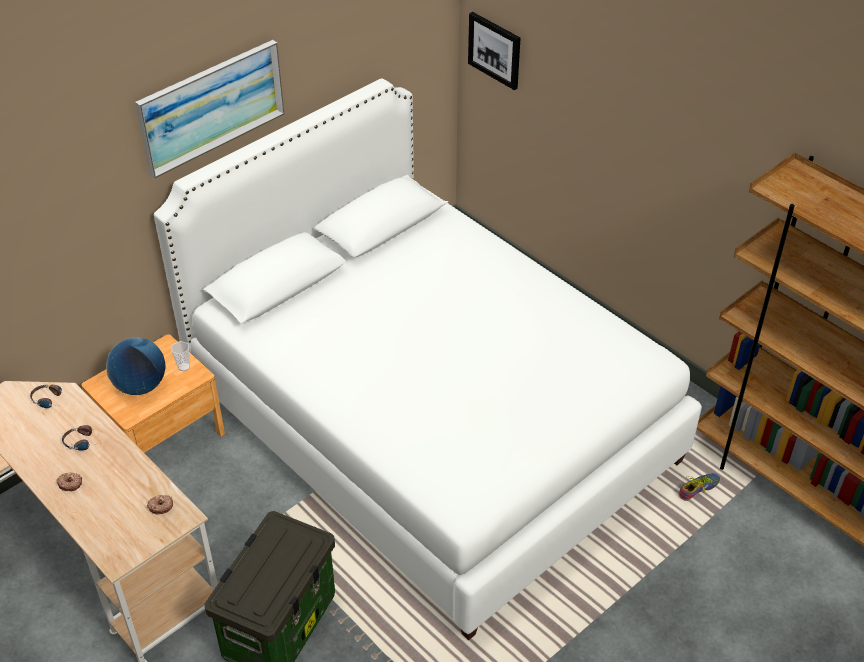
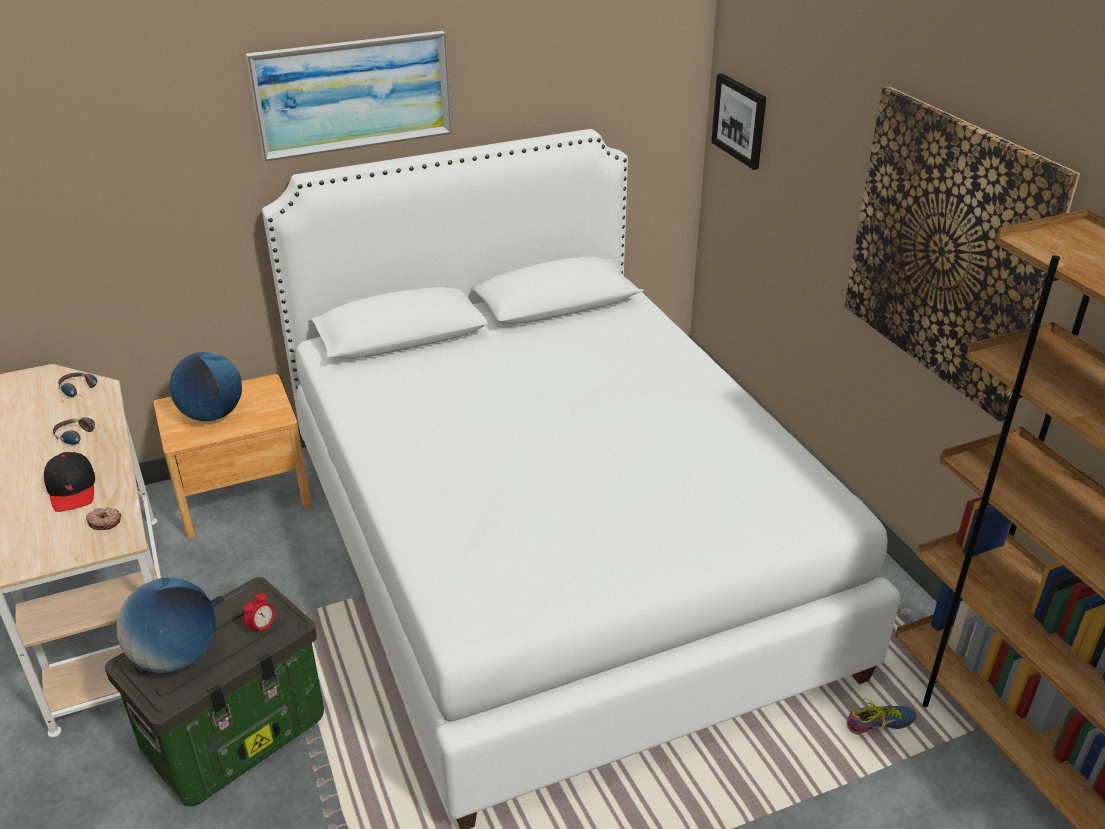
camera: 20 degrees right, 10 degrees down
donut [56,473,82,491] -> none
cup [171,341,190,371] -> none
none -> black cap [44,452,95,512]
none -> globe [116,578,216,673]
none -> alarm clock [243,591,275,637]
none -> picture [845,87,1080,422]

